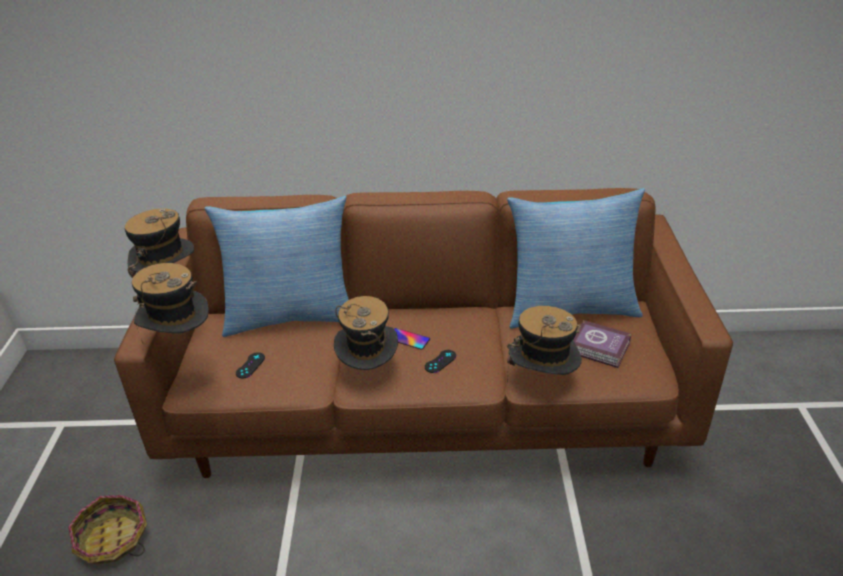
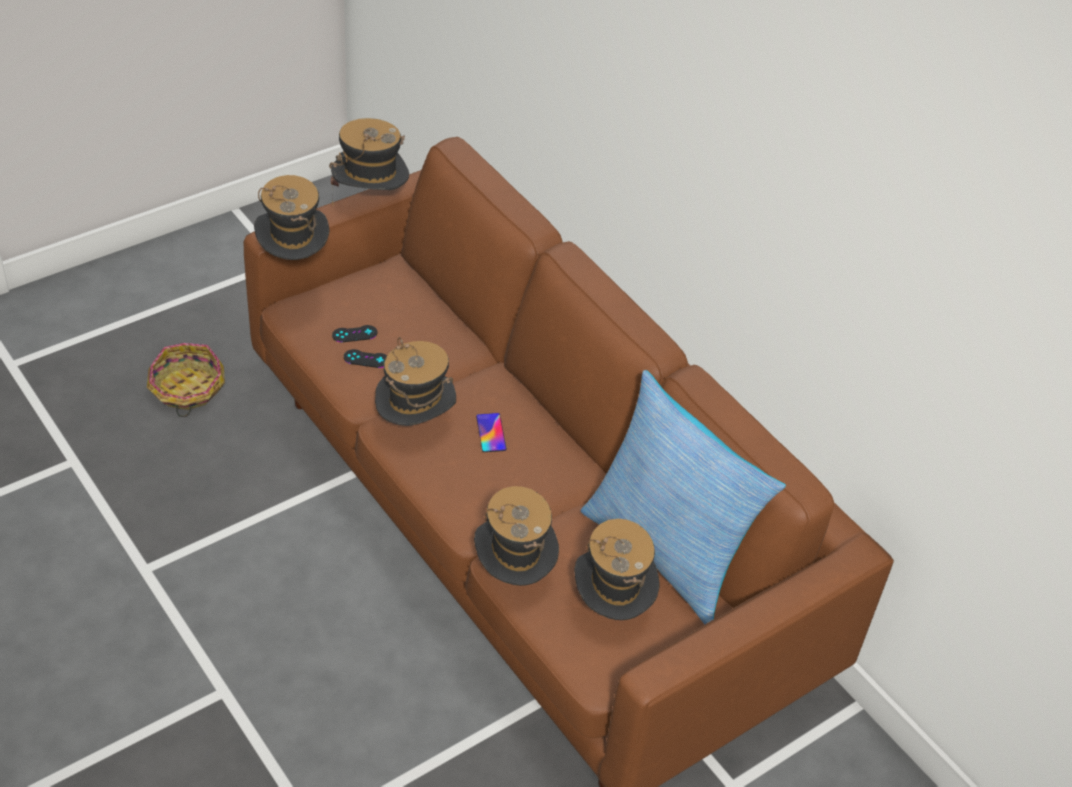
camera: 50 degrees right, 10 degrees up
pillow [205,196,349,337] -> none
black game controller [425,350,456,373] -> black game controller moved to [344,349,387,368]
book [573,320,631,368] -> hat [574,519,660,620]

